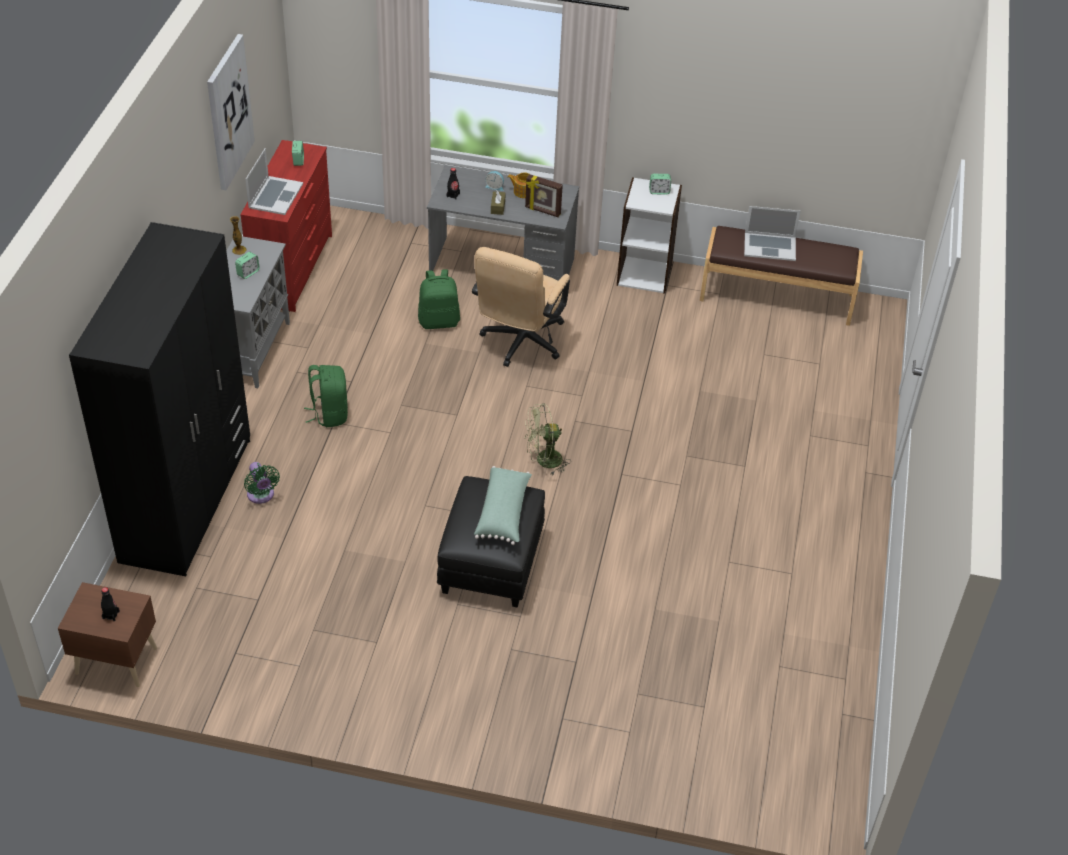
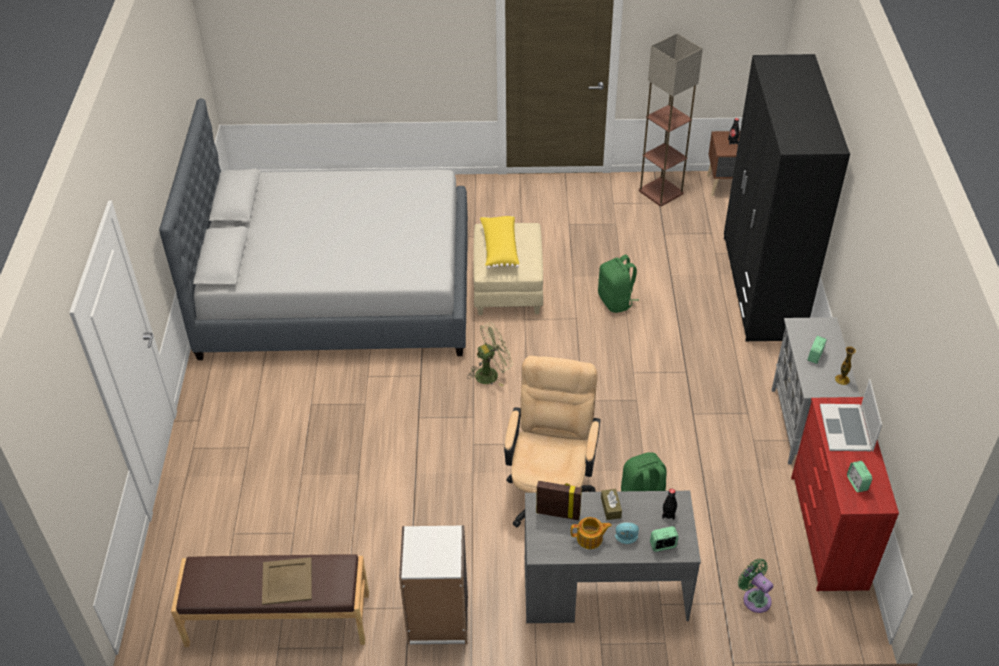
camera: 170 degrees right, 0 degrees up
picture [207,34,255,190] -> none
green fan [244,462,280,504] -> green fan moved to [738,559,773,613]
green backpack [304,365,348,427] -> green backpack moved to [598,255,639,313]
black ottoman [437,476,545,608] -> beige ottoman [473,223,544,315]
green pillow [474,466,532,545] -> yellow pillow [480,216,519,269]
alarm clock [649,174,671,195] -> alarm clock moved to [650,526,679,552]
laptop [744,206,801,261] -> beige tray [262,557,312,605]
none -> grey bed [159,98,468,360]
none -> floor lamp [639,34,703,207]

